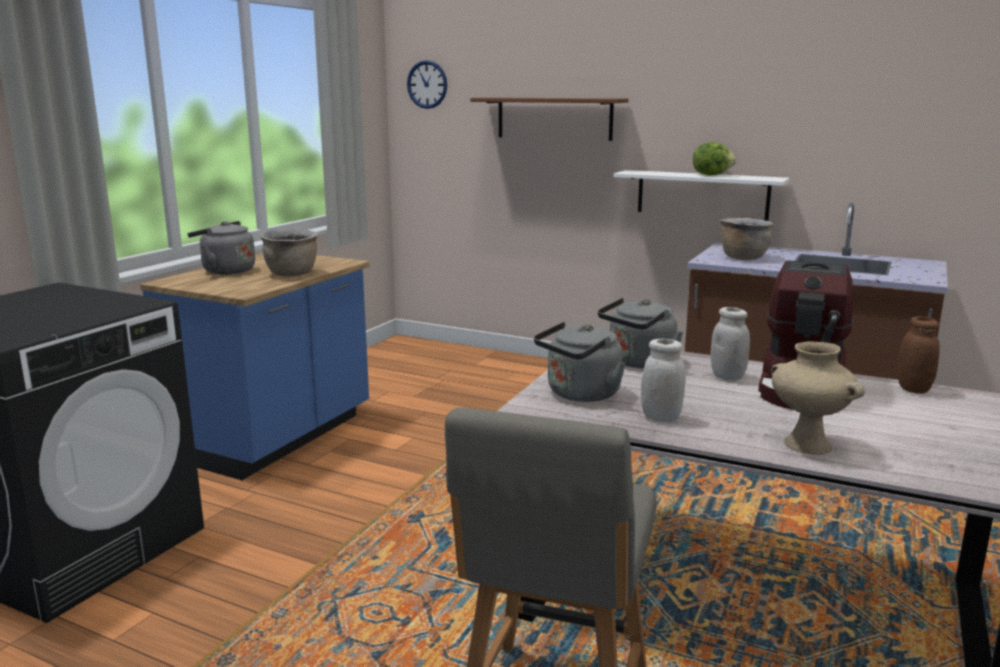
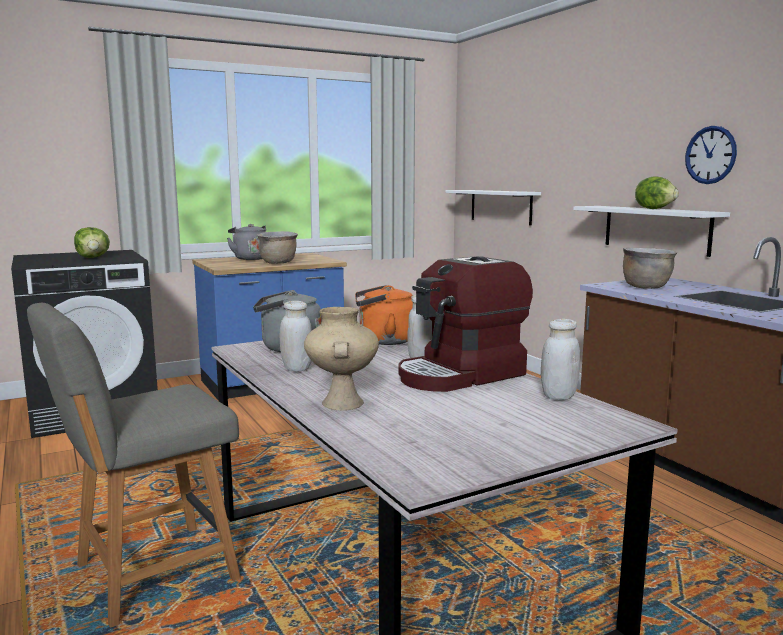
camera: 35 degrees right, 5 degrees down
wall clock [407,60,447,109] -> wall clock moved to [685,126,737,184]
brown shelf [470,97,629,141] -> none
grey kettle [598,298,683,368] -> orange kettle [355,285,413,345]
brown jar [897,316,940,394] -> white jar [541,319,580,400]
none -> lettuce [74,227,110,258]
none -> white shelf [445,190,541,225]

